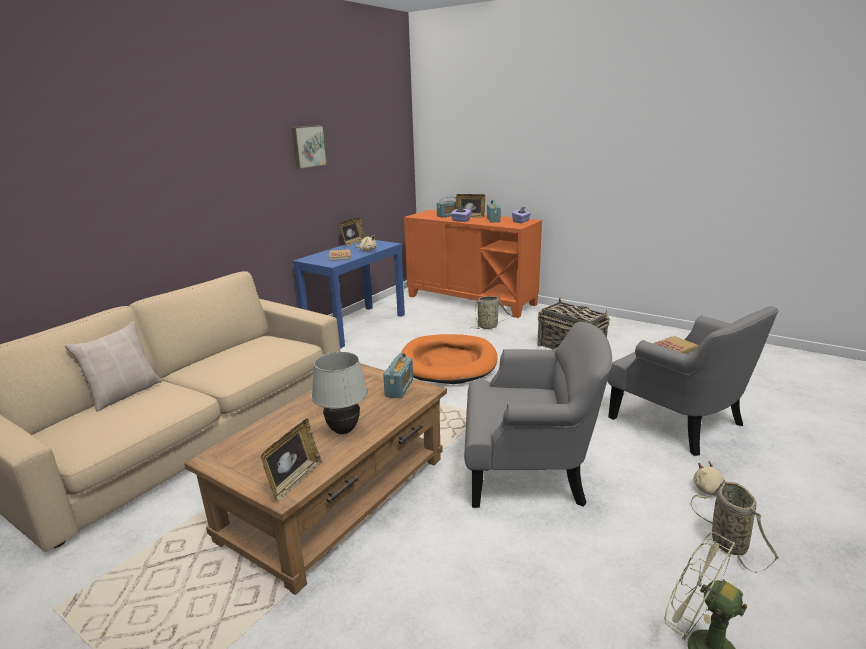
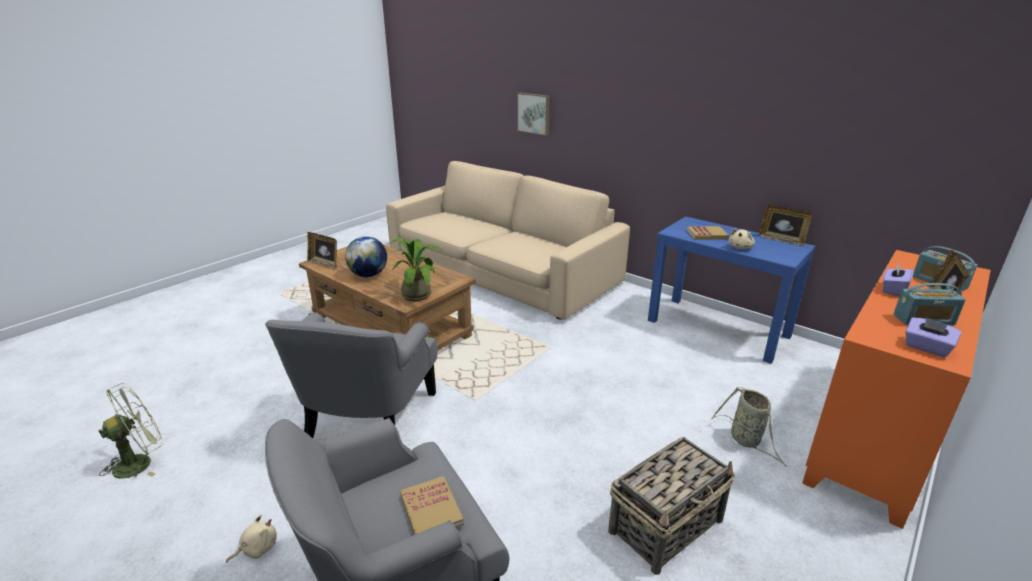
camera: 95 degrees right, 5 degrees up
beige pillow [65,321,162,412] -> none
picture [292,125,328,169] -> picture moved to [517,92,550,136]
white table lamp [311,352,368,434] -> globe [345,236,387,277]
radio [383,353,413,398] -> potted plant [387,238,442,301]
orange dog bed [401,334,497,384] -> none
basket [691,482,779,573] -> none

